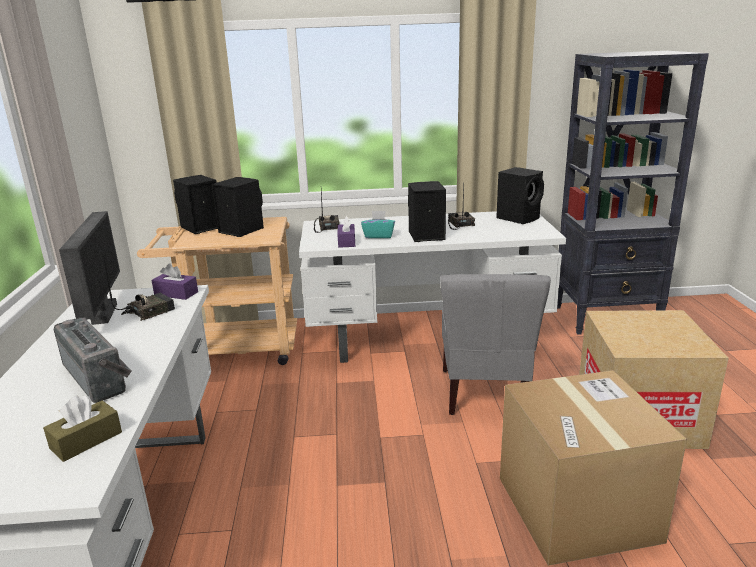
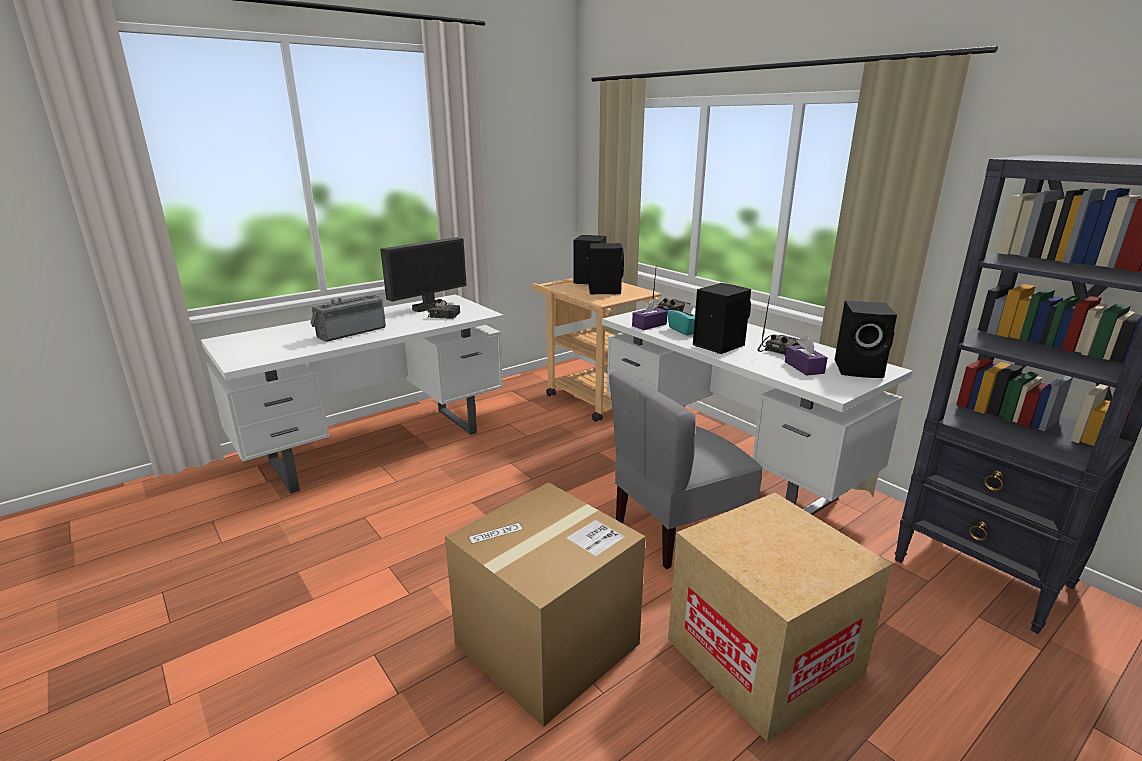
camera: 55 degrees right, 0 degrees up
brown tissue box [43,395,122,462] -> none
radio [54,317,132,403] -> radio turned 150 degrees counterclockwise [310,294,386,342]
purple tissue box [152,264,198,300] -> purple tissue box moved to [785,336,827,376]

